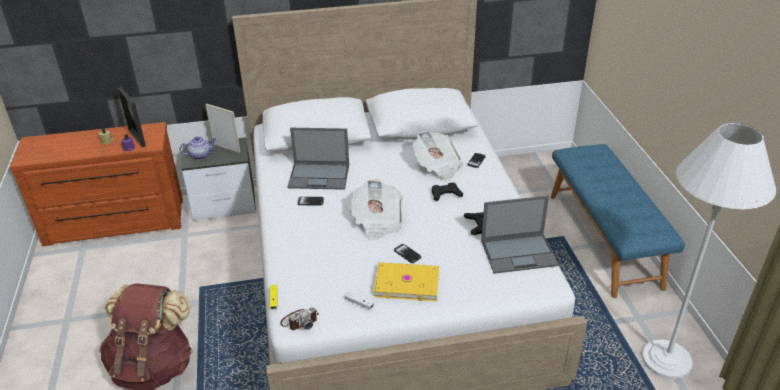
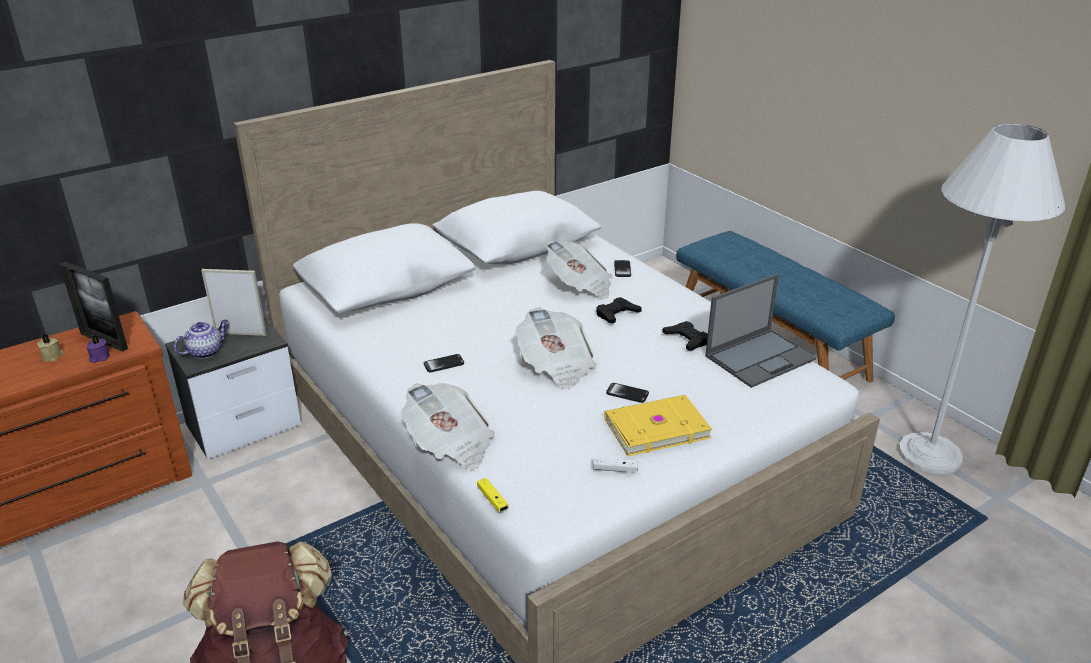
camera: 25 degrees left, 5 degrees down
camera [280,307,319,330] -> none
laptop [287,128,349,190] -> none
none -> newspaper [401,383,495,469]

